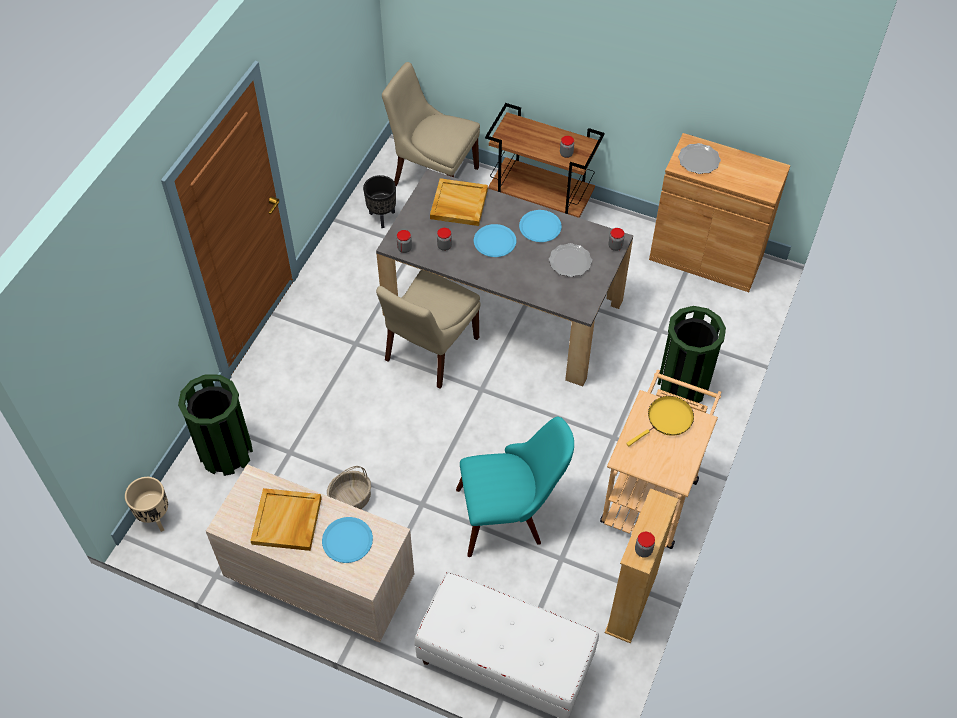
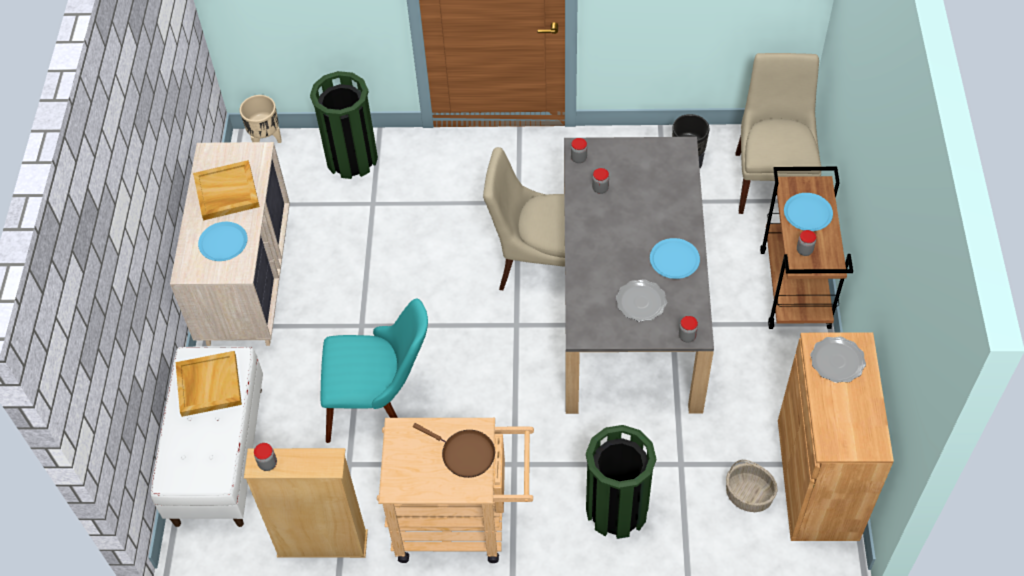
camera: 70 degrees right, 0 degrees up
basket [327,466,371,509] -> basket moved to [726,460,778,512]
beige tray [430,178,488,226] -> beige tray moved to [176,351,242,417]
turquoise chair [456,417,574,557] -> turquoise chair turned 60 degrees counterclockwise [321,298,428,443]
blue plate [474,224,516,257] -> blue plate moved to [784,193,833,231]
yellow frying pan [626,396,694,446] -> brown frying pan [413,423,495,478]

